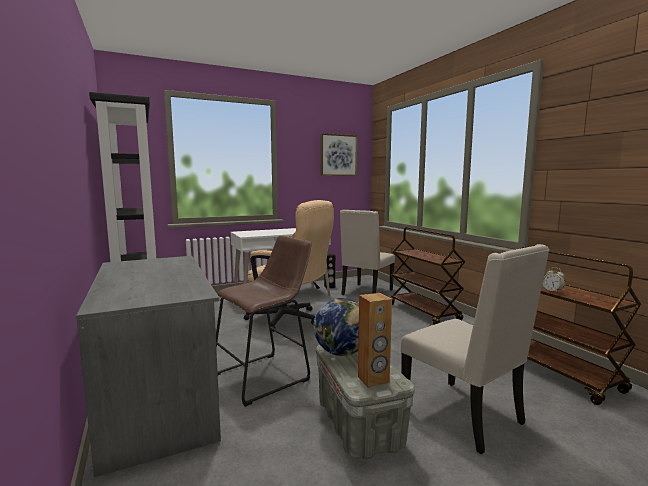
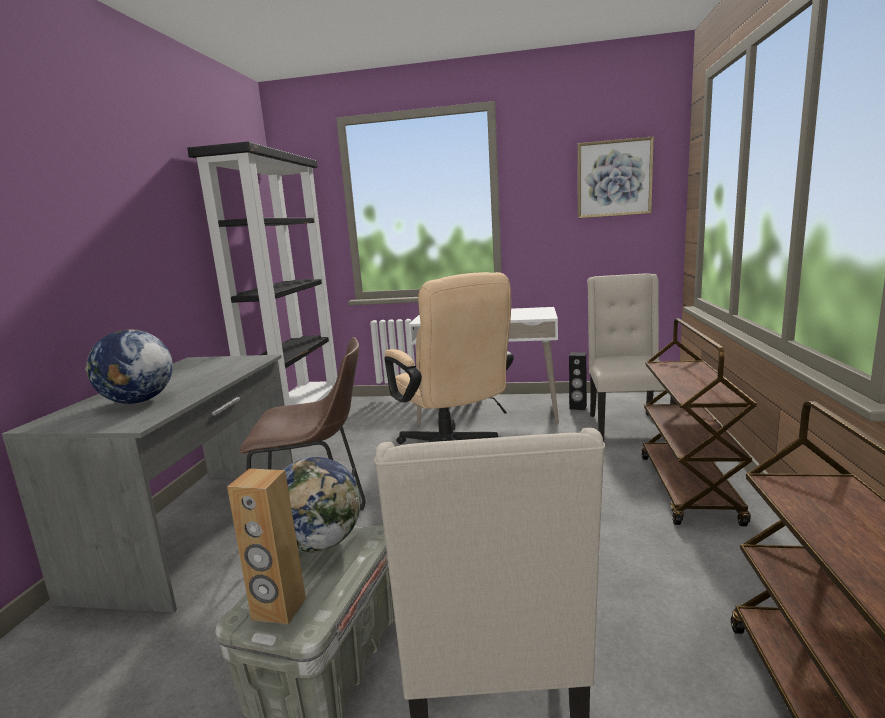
camera: 35 degrees right, 5 degrees up
beige chair [340,210,395,295] -> beige chair turned 120 degrees clockwise [587,273,677,442]
alarm clock [543,268,565,293] -> none
none -> globe [85,329,173,404]

